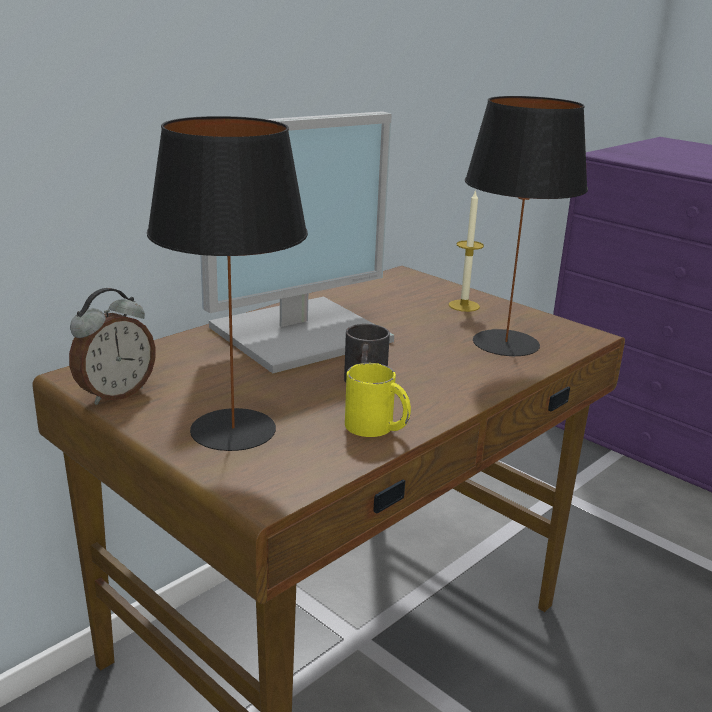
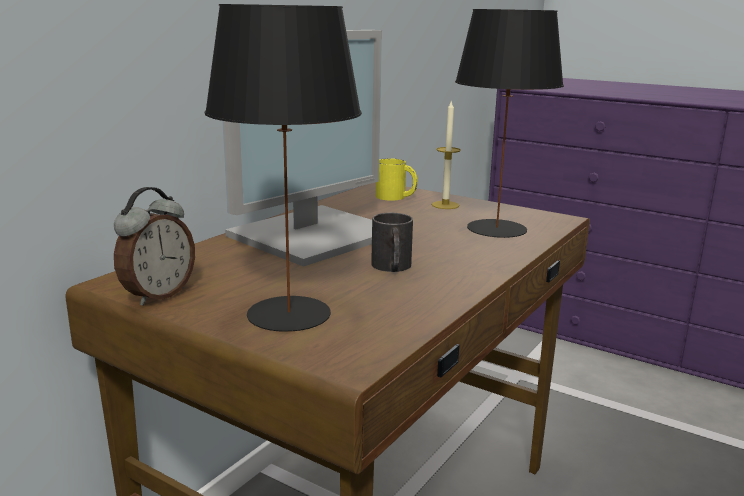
camera: 10 degrees left, 5 degrees down
yellow mug [345,363,411,437] -> yellow mug moved to [376,158,418,201]

